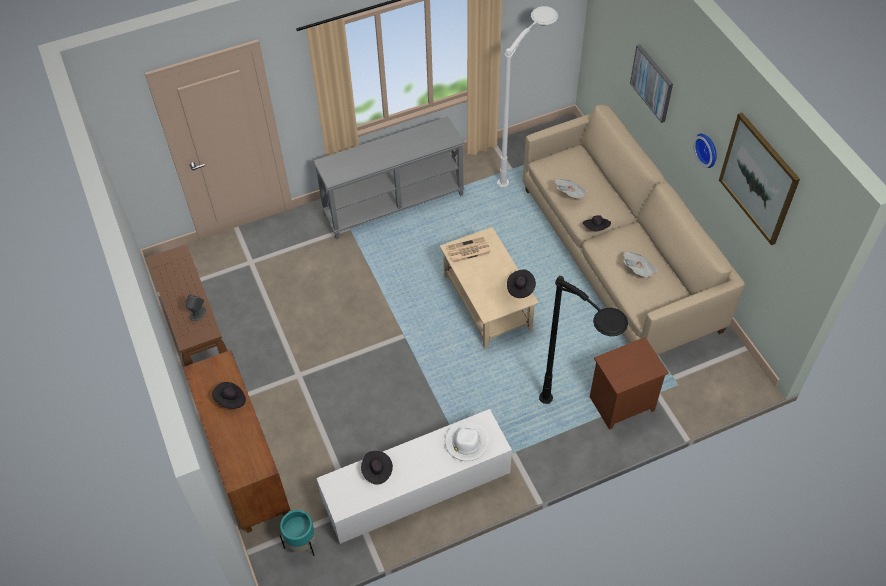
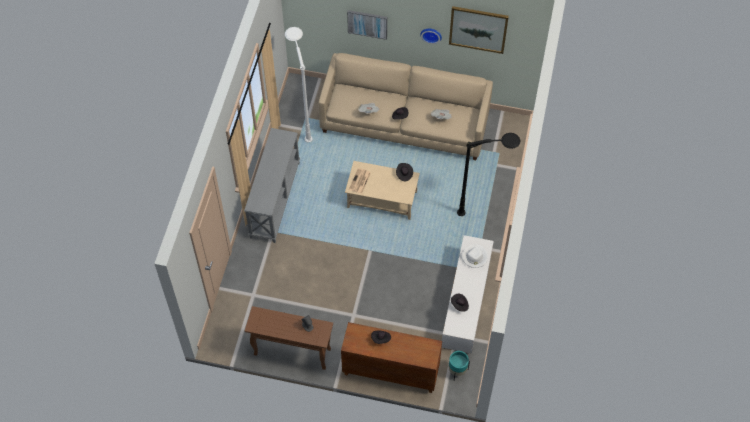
camera: 55 degrees left, 5 degrees up
brown nightstand [590,337,669,430] -> none

